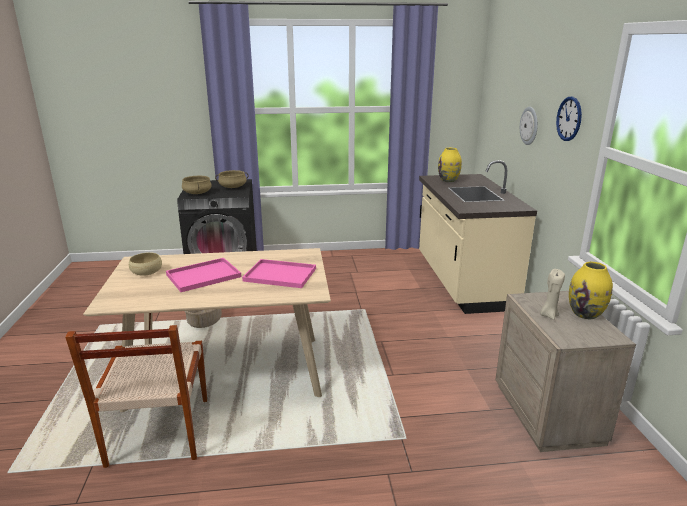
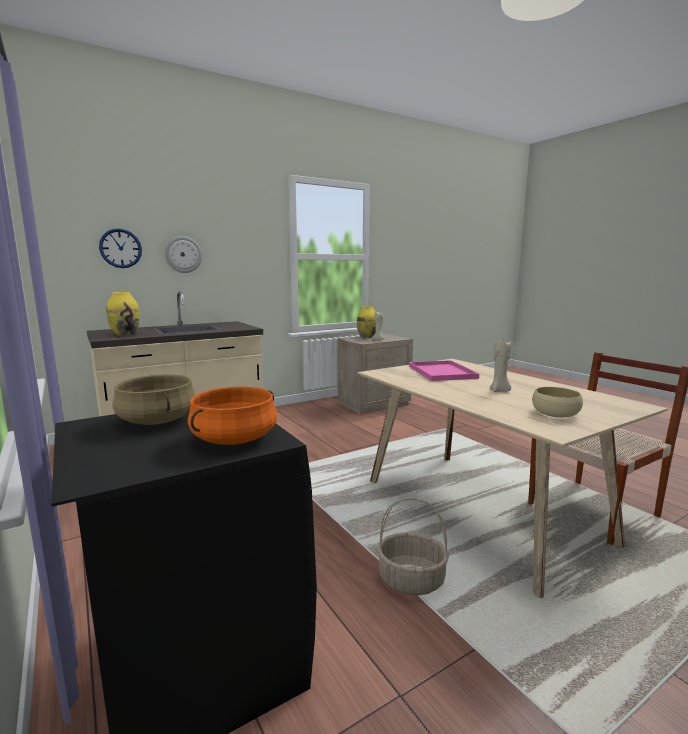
camera: 115 degrees left, 10 degrees down
pink tray [166,258,242,292] -> beige candle [490,340,511,392]
beige cooking pot [182,176,212,194] -> orange cooking pot [188,387,277,445]
wall clock [556,97,582,141] -> wall clock moved to [99,228,142,268]

